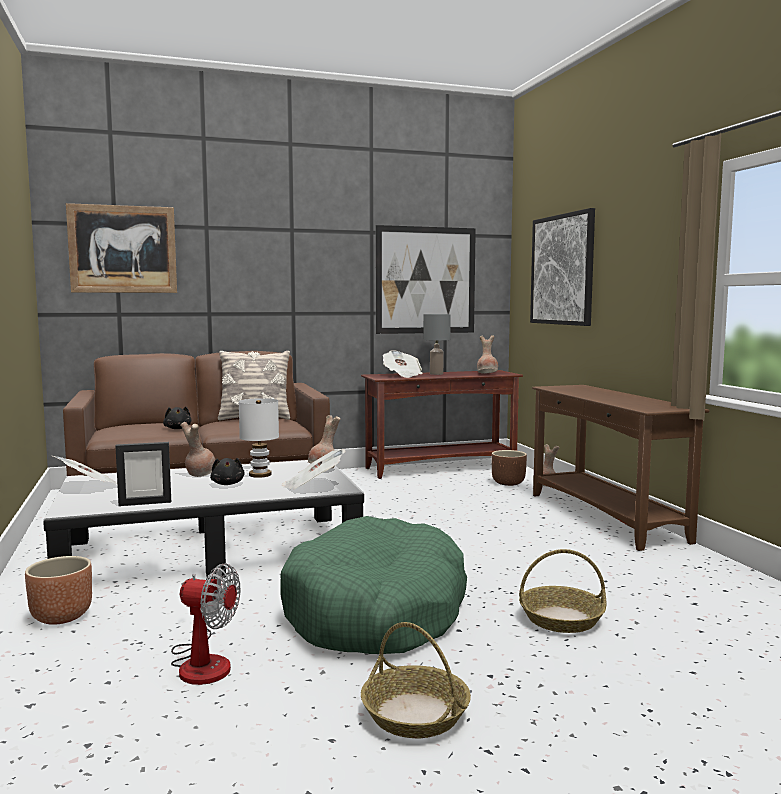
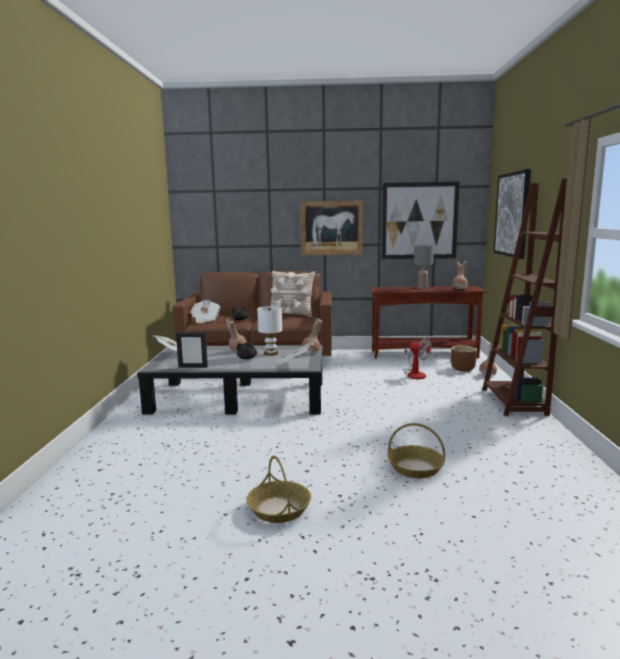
camera: 20 degrees right, 5 degrees up
brown planter [25,556,92,625] -> none
picture [66,203,177,293] -> picture moved to [300,200,363,255]
fan [171,563,240,685] -> fan moved to [403,337,432,379]
green dog bed [280,516,467,654] -> none
newspaper [383,350,423,378] -> newspaper moved to [190,300,220,323]
brown console table [532,385,709,551] -> brown bookcase [482,178,567,416]

